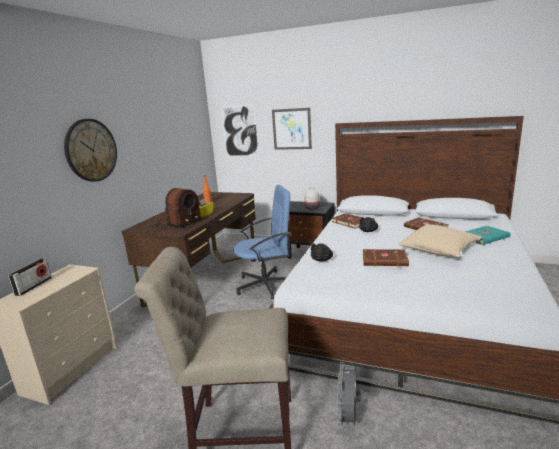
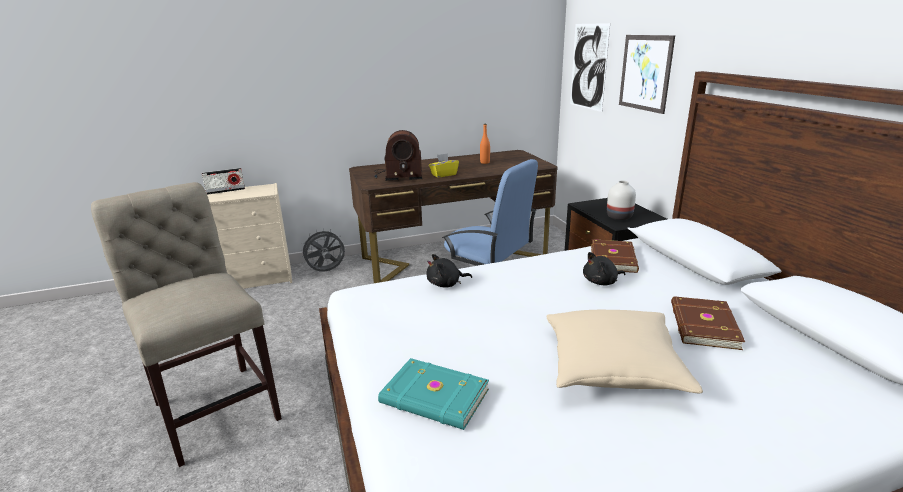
camera: 50 degrees right, 5 degrees up
wall clock [64,119,117,181] -> none
grey fan [337,362,368,428] -> grey fan moved to [301,228,345,272]
brown book [363,249,409,266] -> none
turquoise book [465,226,511,245] -> turquoise book moved to [378,358,489,430]

